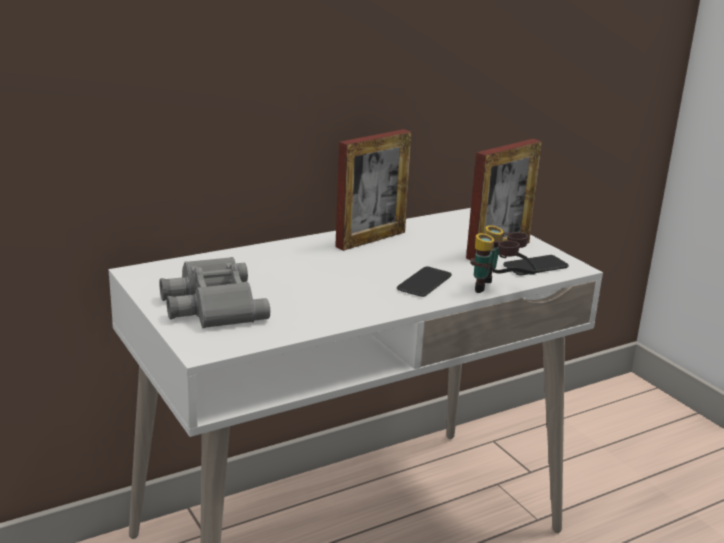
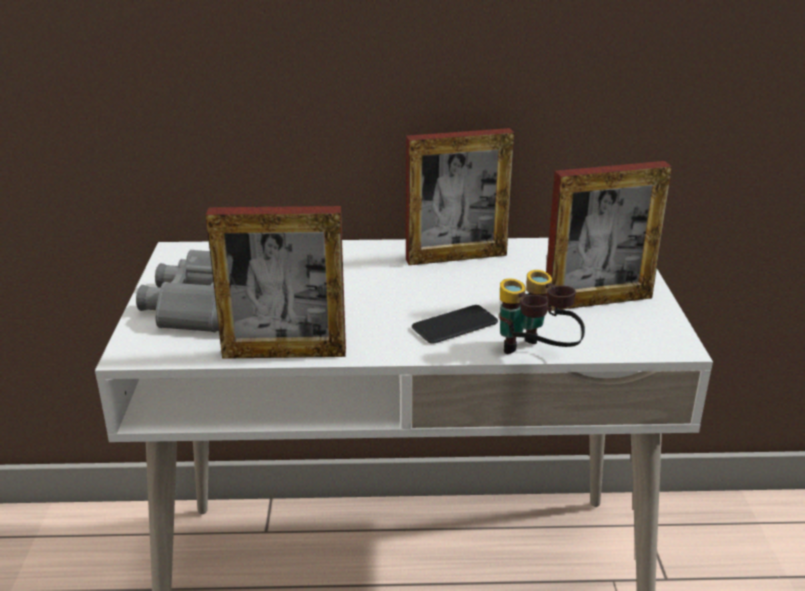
camera: 30 degrees right, 5 degrees up
phone [503,255,569,275] -> none
none -> picture frame [206,206,346,359]

